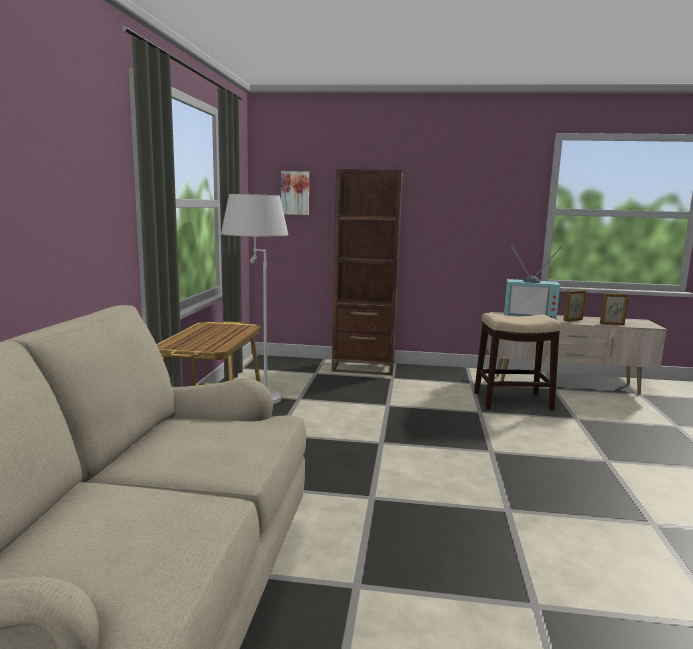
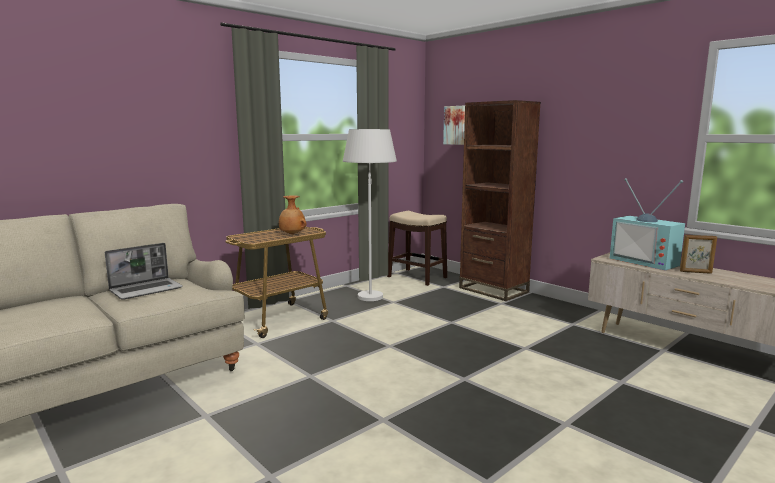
camera: 40 degrees right, 0 degrees up
stool [474,313,561,410] -> stool moved to [387,211,447,286]
picture frame [600,293,629,325] -> none
none -> laptop [105,243,183,300]
none -> brown vase [279,196,306,234]

